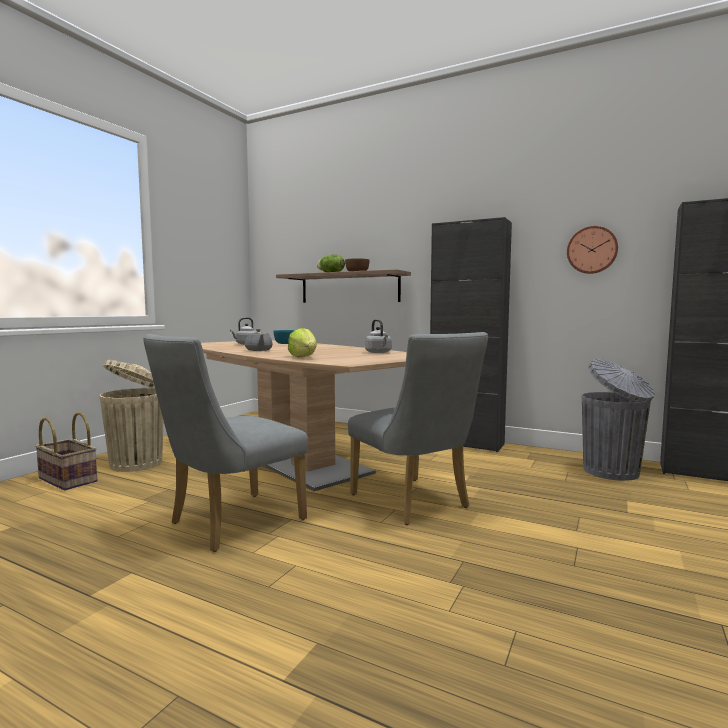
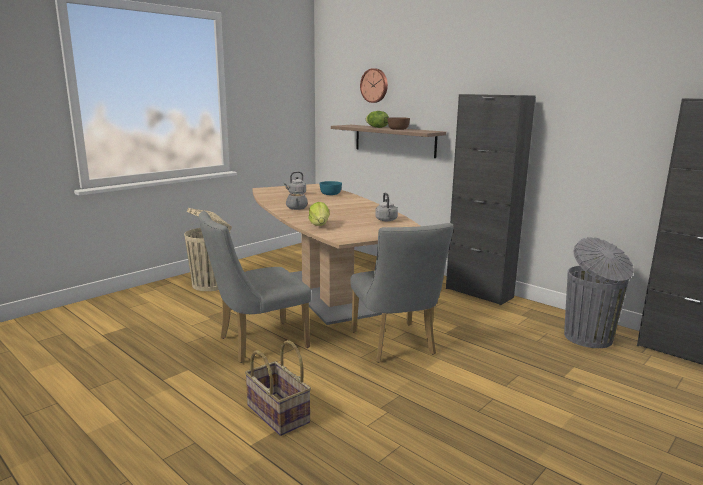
camera: 15 degrees right, 10 degrees up
basket [35,412,97,490] -> basket moved to [245,340,311,436]
wall clock [567,226,618,274] -> wall clock moved to [360,68,388,103]

